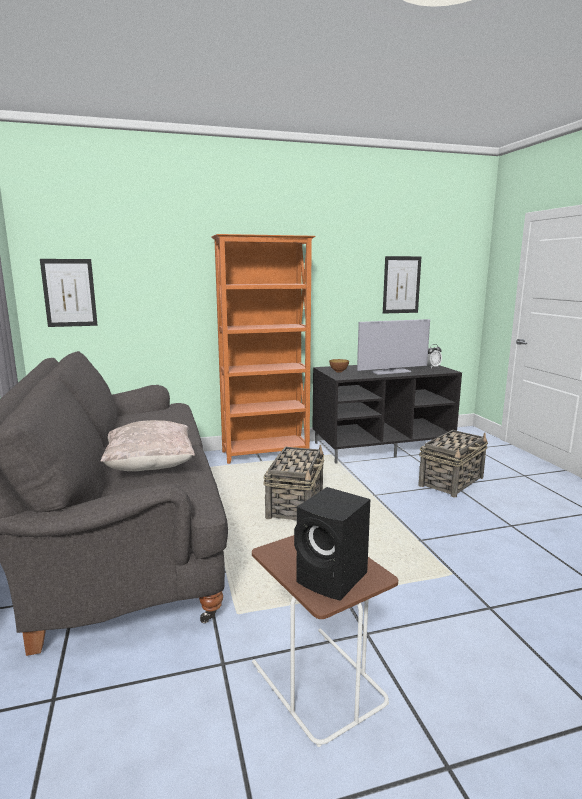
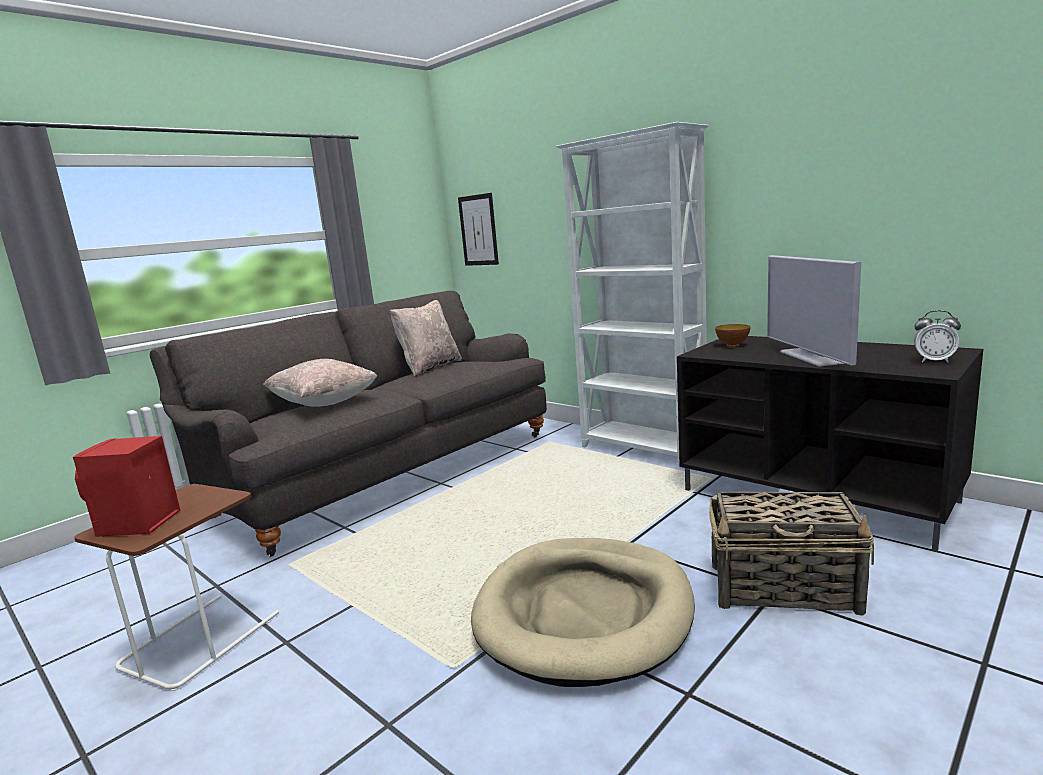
camera: 60 degrees right, 0 degrees up
orange bookcase [211,234,316,464] -> white bookcase [556,122,709,469]
basket [263,445,324,520] -> none
black speaker [294,487,370,601] -> red speaker [73,436,180,537]
television [357,319,430,375] -> television turned 45 degrees clockwise [767,255,861,367]
picture [383,256,421,314] -> none
none -> beige pillow [390,300,462,377]
none -> beige dog bed [471,538,695,687]

